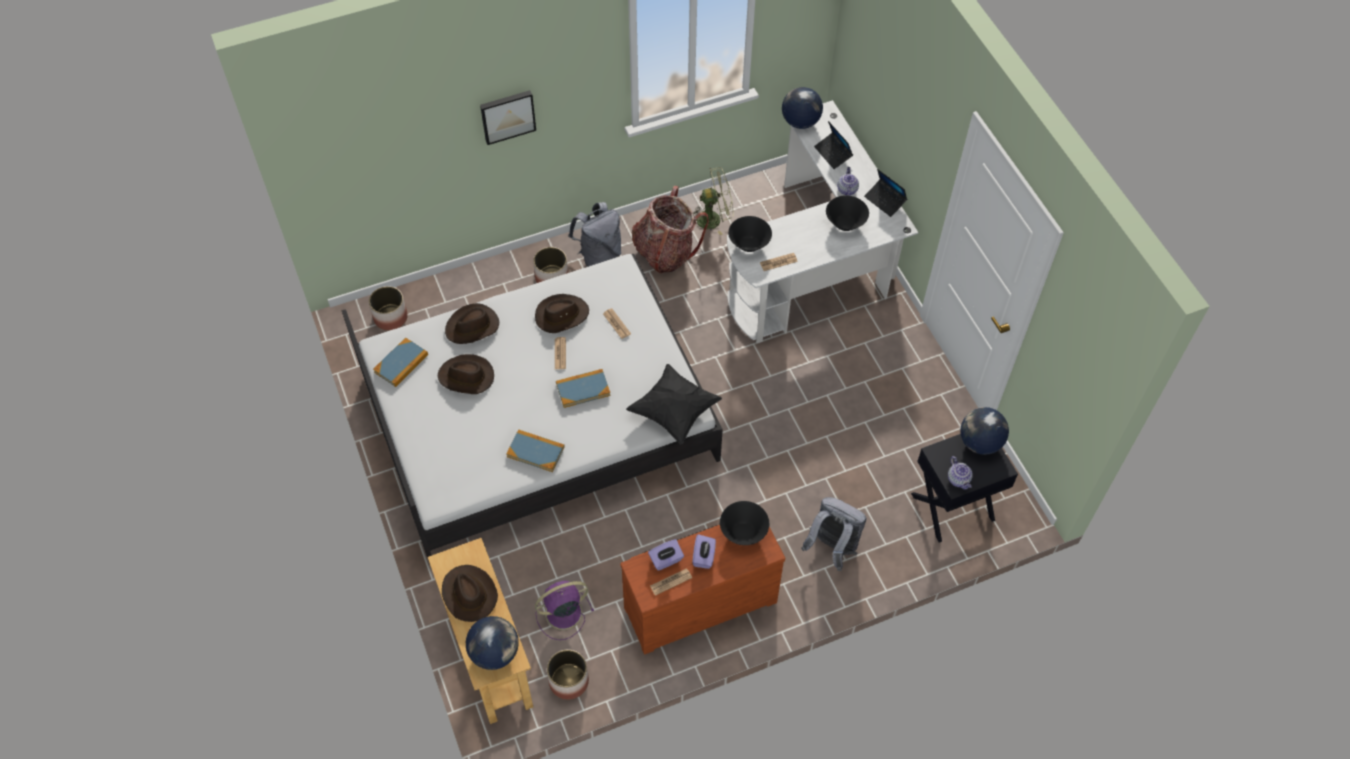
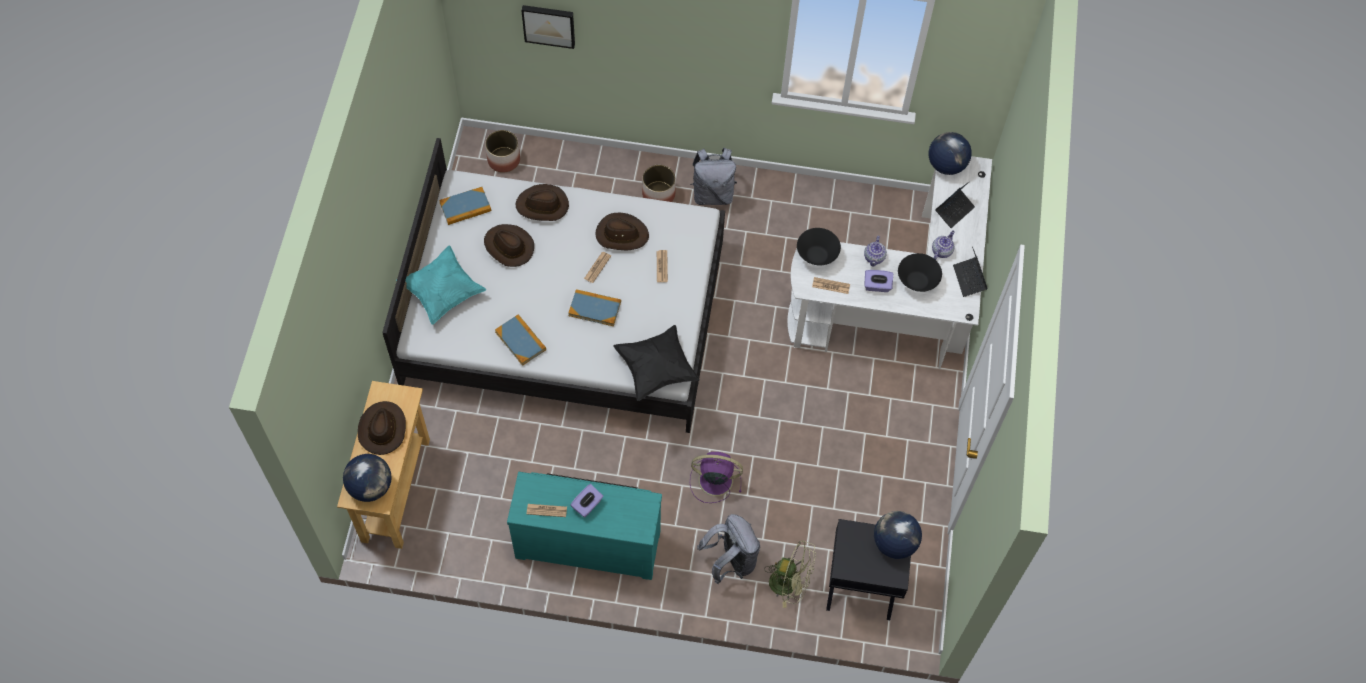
camera: 30 degrees right, 5 degrees up
picture [480,90,536,145] -> picture moved to [521,5,575,49]
purple fan [535,581,594,640] -> purple fan moved to [690,452,743,503]
planter [547,650,589,700] -> none
brown dresser [620,524,785,654] -> turquoise dresser [507,472,662,580]
backpack [632,186,709,274] -> none
purple tissue box [648,539,684,571] -> purple tissue box moved to [864,270,893,292]
green fan [693,167,733,236] -> green fan moved to [764,540,816,608]
black bowl [720,501,769,545] -> none
laptop [814,121,853,169] -> laptop turned 135 degrees counterclockwise [935,181,975,228]
teapot [948,456,973,490] -> teapot moved to [864,236,887,267]
none -> turquoise pillow [396,245,486,325]

